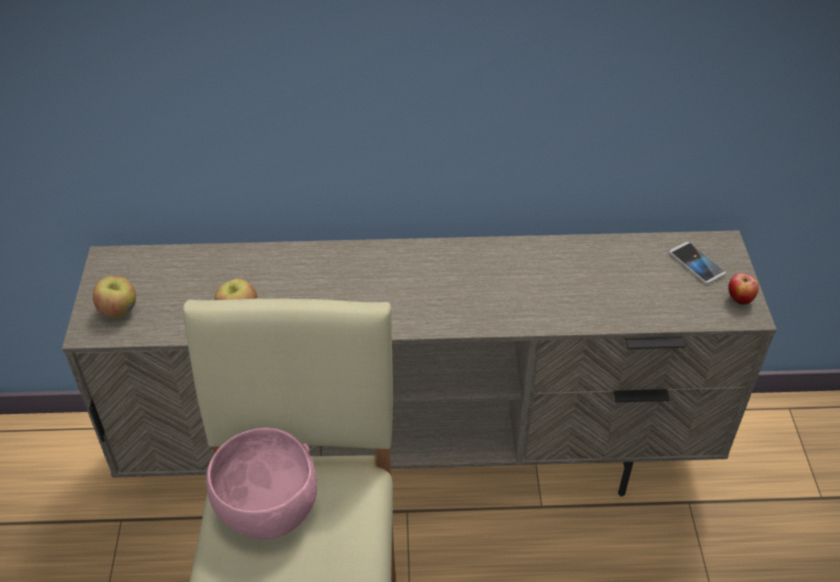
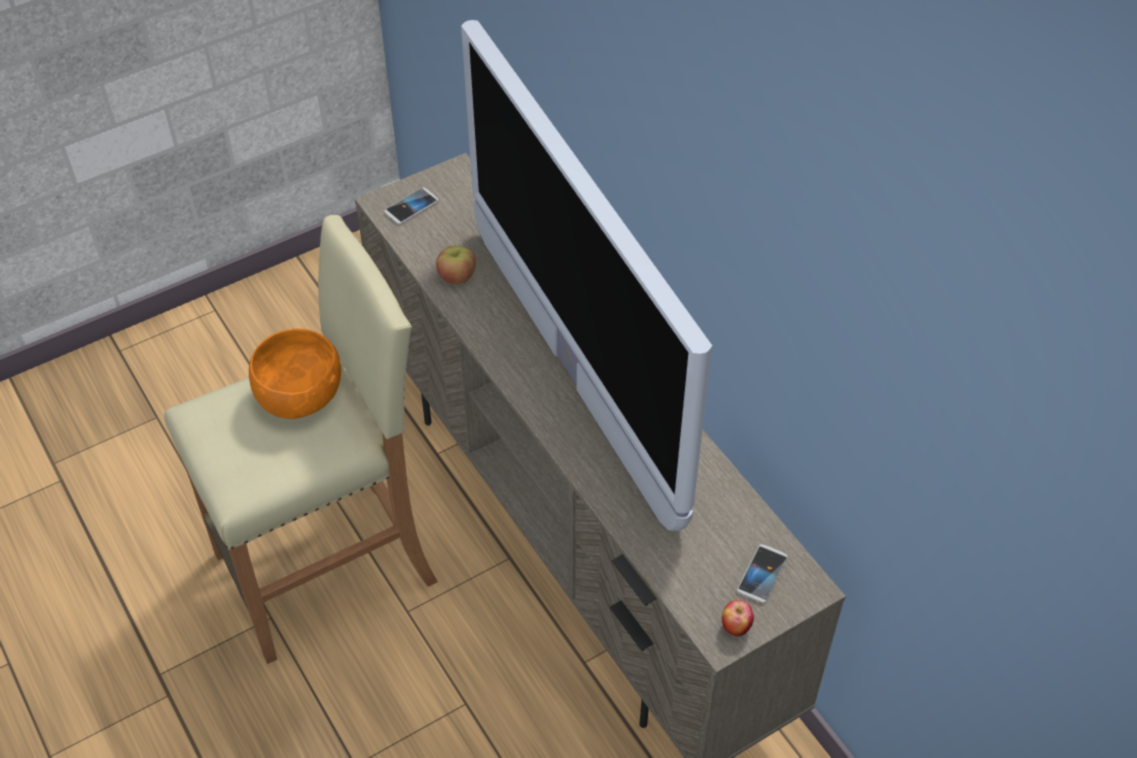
camera: 60 degrees right, 5 degrees up
apple [93,276,136,318] -> phone [385,188,439,224]
pink bowl [206,428,317,539] -> orange bowl [249,329,341,419]
none -> television [461,20,712,531]

